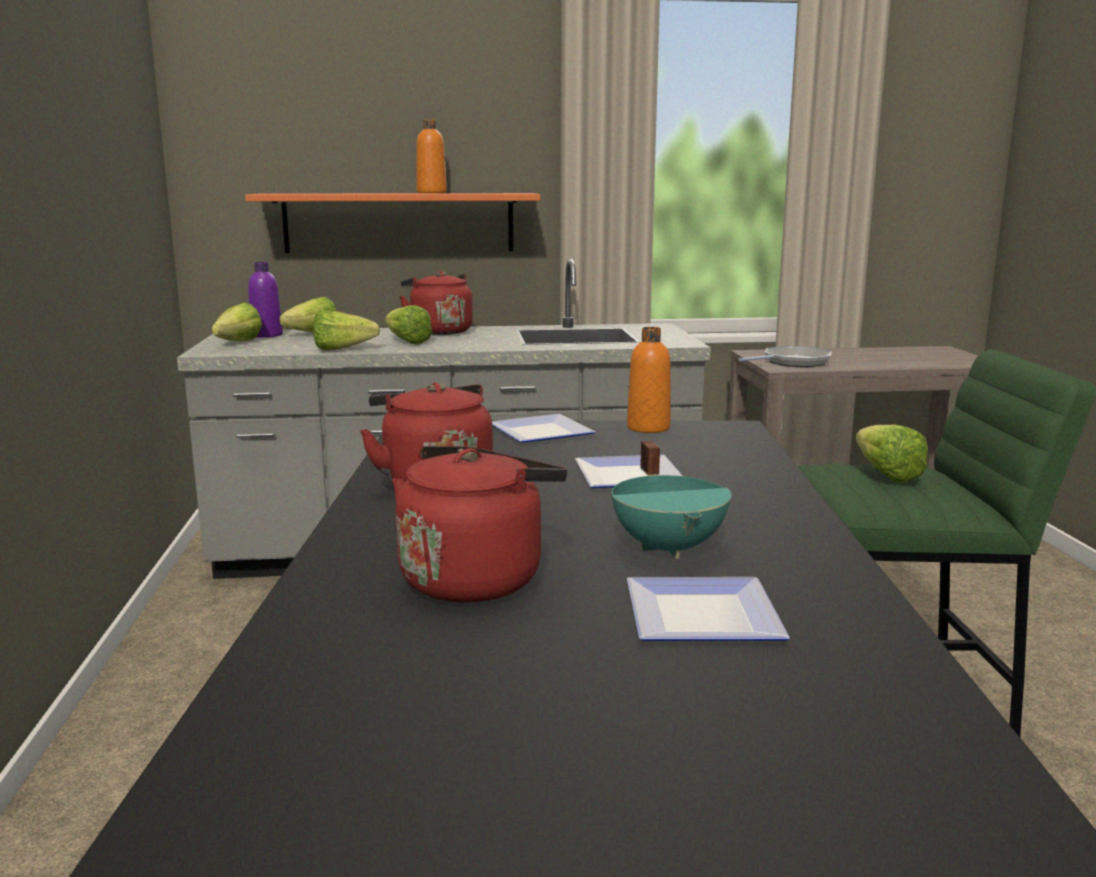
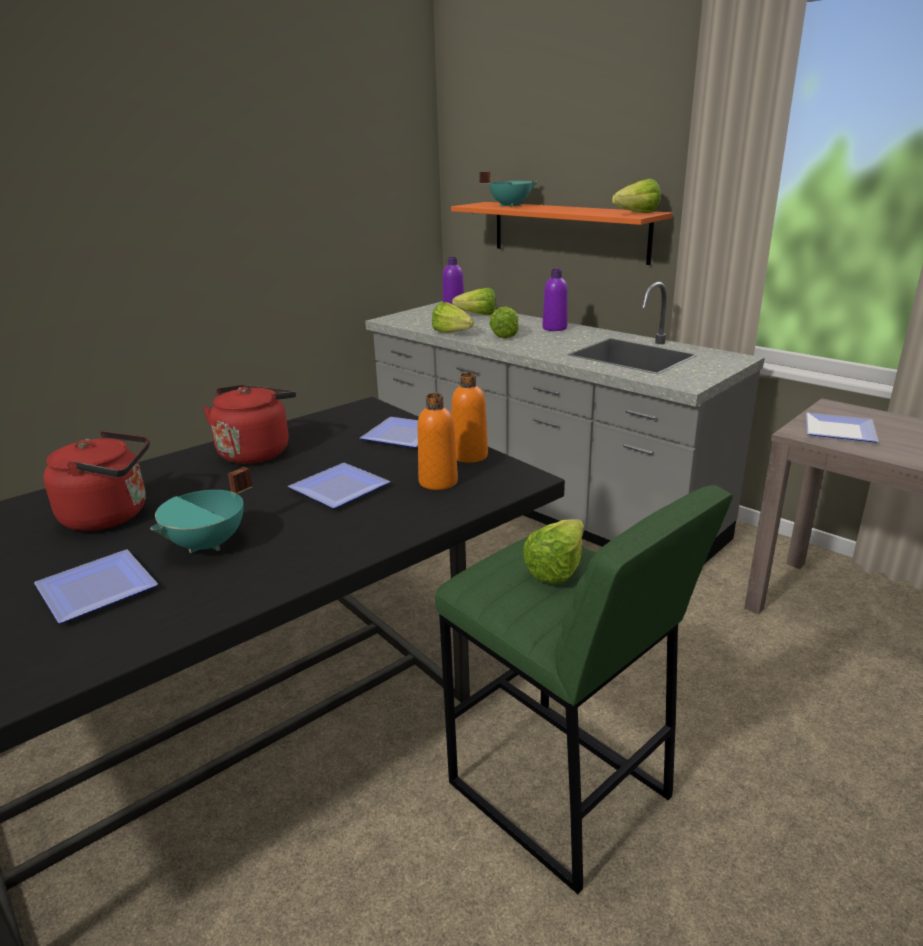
camera: 50 degrees right, 10 degrees up
lettuce [212,302,262,341] -> lettuce moved to [612,179,661,213]
red kettle [399,271,473,335] -> purple bottle [542,269,568,331]
orange bottle [416,119,447,193] -> orange bottle moved to [417,393,458,490]
frying pan [738,346,831,367] -> plate [806,413,879,443]
none -> turquoise cooking pot [479,171,538,207]

